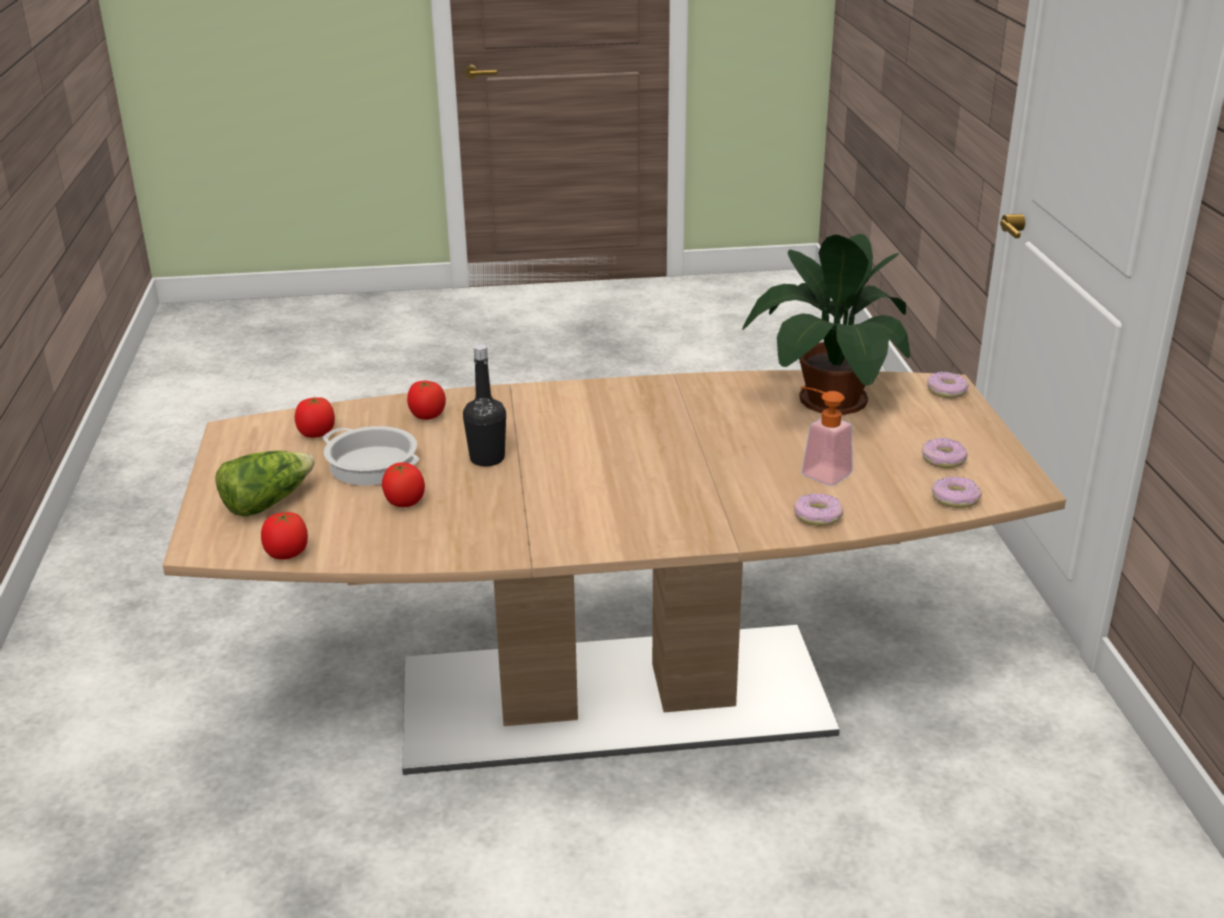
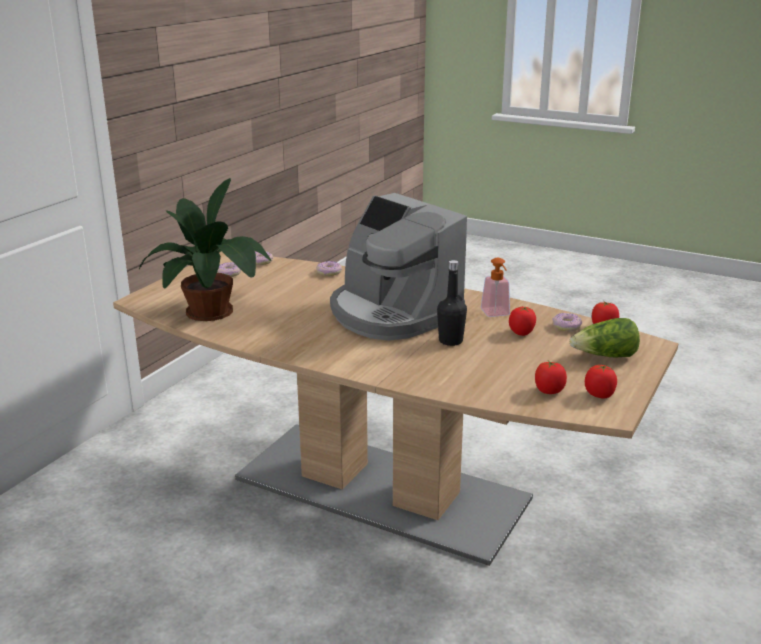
camera: 145 degrees left, 5 degrees down
cooking pot [323,426,419,486] -> none
tomato [407,381,446,420] -> tomato moved to [585,365,617,399]
soap dispenser [801,387,853,486] -> soap dispenser moved to [481,258,510,317]
donut [927,372,969,398] -> donut moved to [552,313,582,331]
none -> coffee machine [330,193,467,341]

